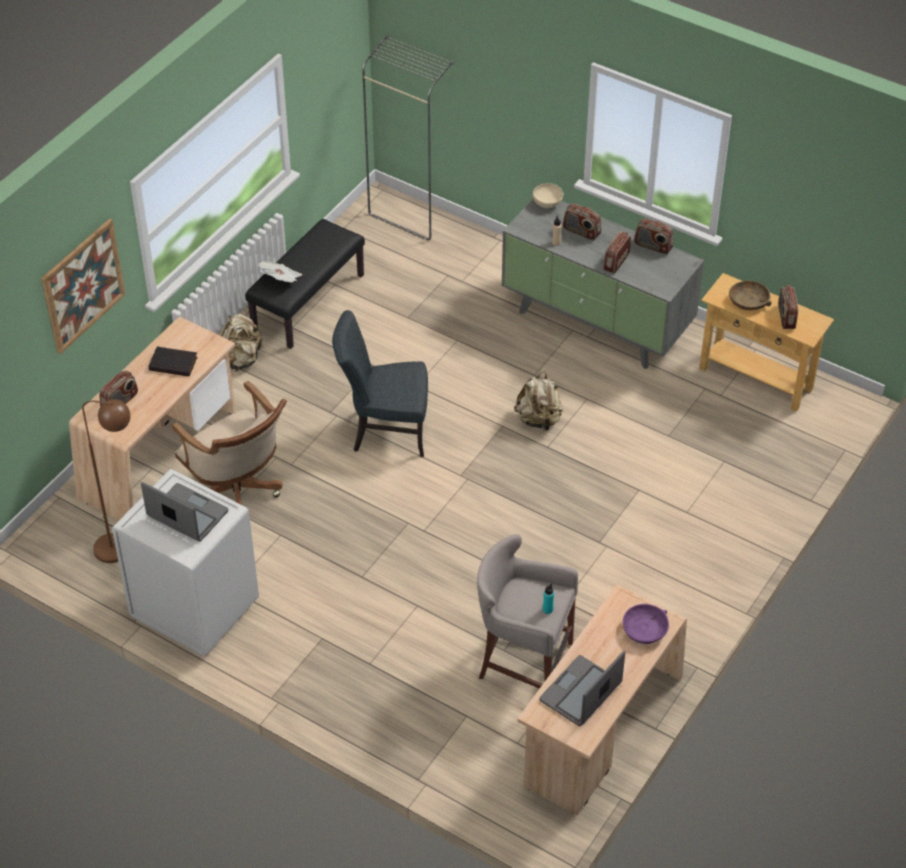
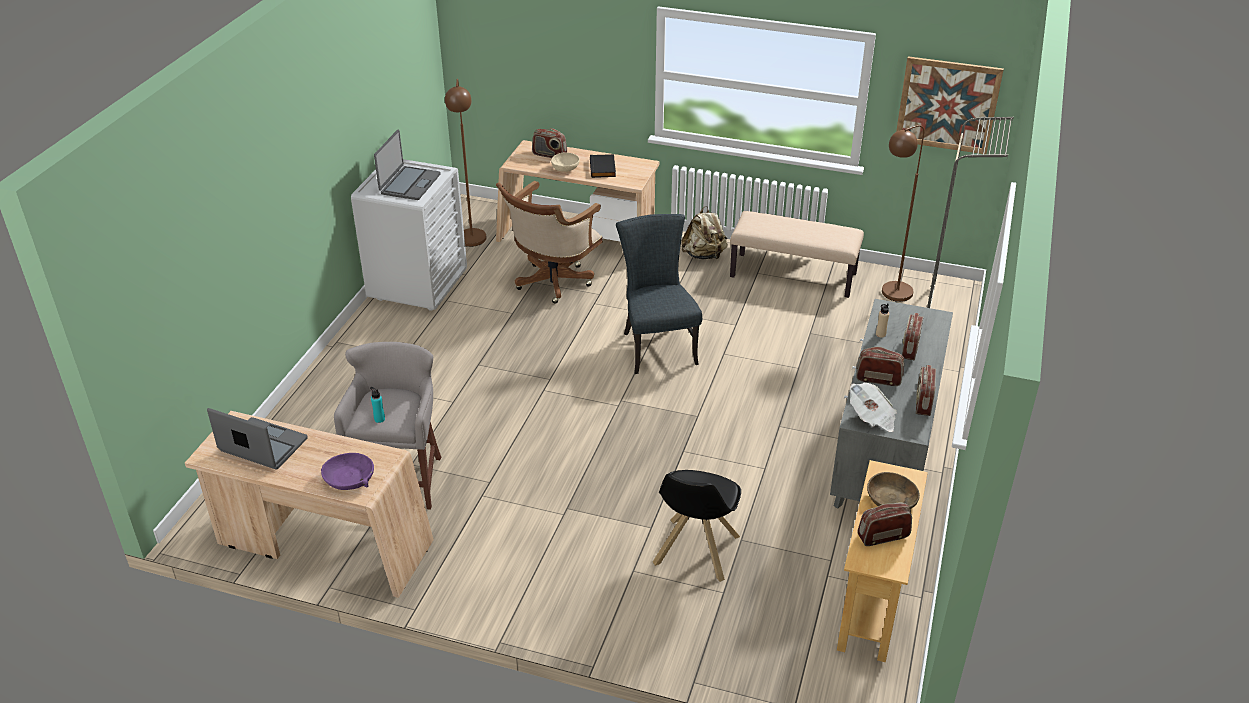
camera: 75 degrees right, 10 degrees down
picture [41,218,125,354] -> picture moved to [896,56,1004,154]
black bench [245,219,365,349] -> beige bench [730,211,864,298]
newspaper [258,261,302,283] -> newspaper moved to [850,383,897,432]
beige backpack [514,372,563,430] -> none
beige bowl [533,183,563,208] -> beige bowl moved to [551,153,580,172]
none -> black chair [653,470,741,582]
none -> brown floor lamp [882,125,924,302]

